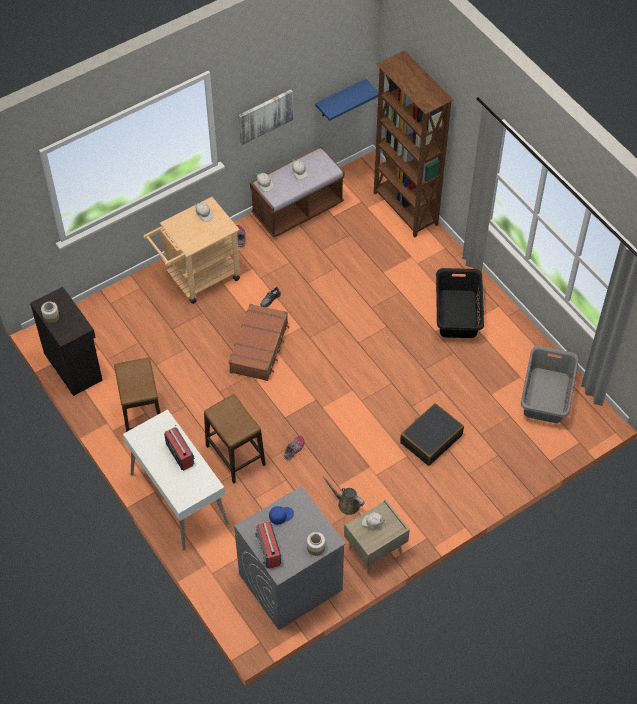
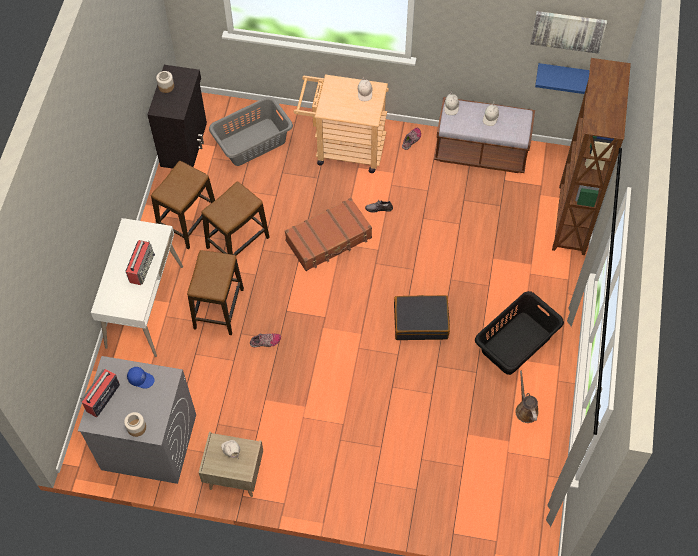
camera: 45 degrees right, 5 degrees up
picture [239,89,294,145] -> picture moved to [530,11,607,54]
brown watering can [322,477,365,515] -> brown watering can moved to [516,371,539,423]
black suitcase [400,403,464,466] -> black suitcase moved to [394,295,450,340]
grey laundry basket [521,346,579,423] -> grey laundry basket moved to [209,97,293,166]
none -> stool [201,181,270,256]

